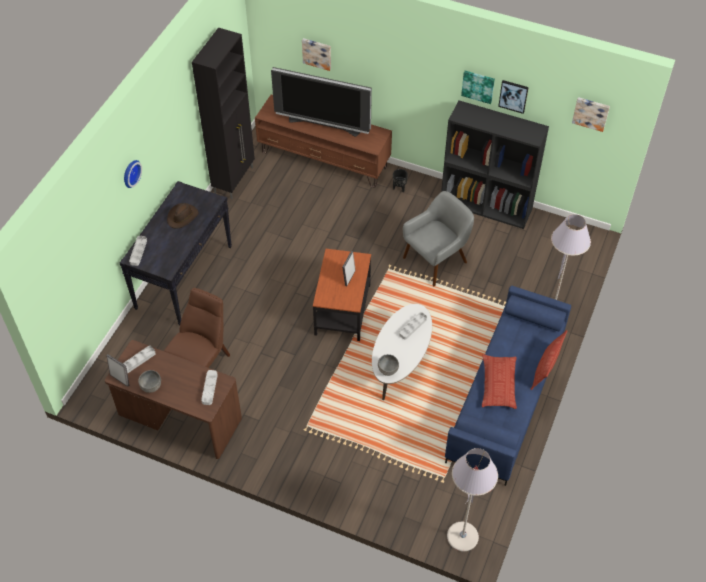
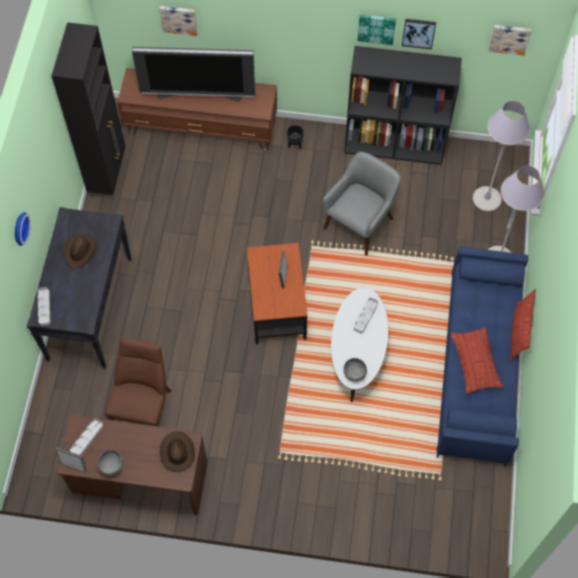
camera: 15 degrees left, 10 degrees up
grey tray [201,370,218,405] -> brown hat [160,431,195,472]
grey floor lamp [447,448,498,551] -> grey floor lamp moved to [473,101,530,211]

